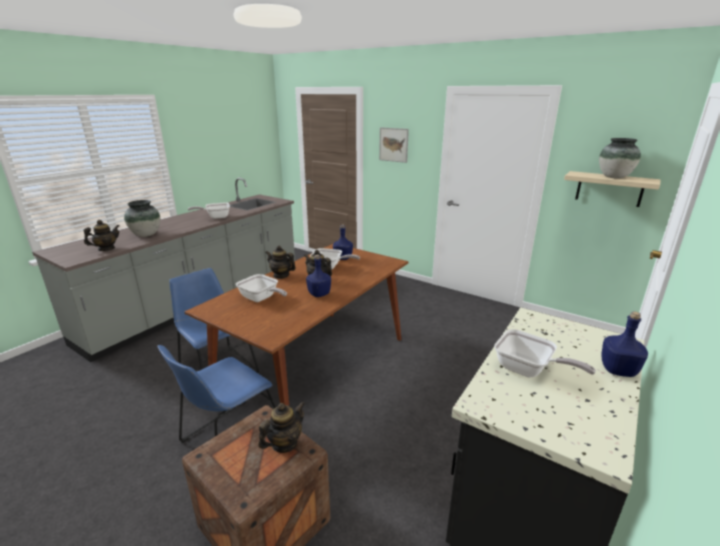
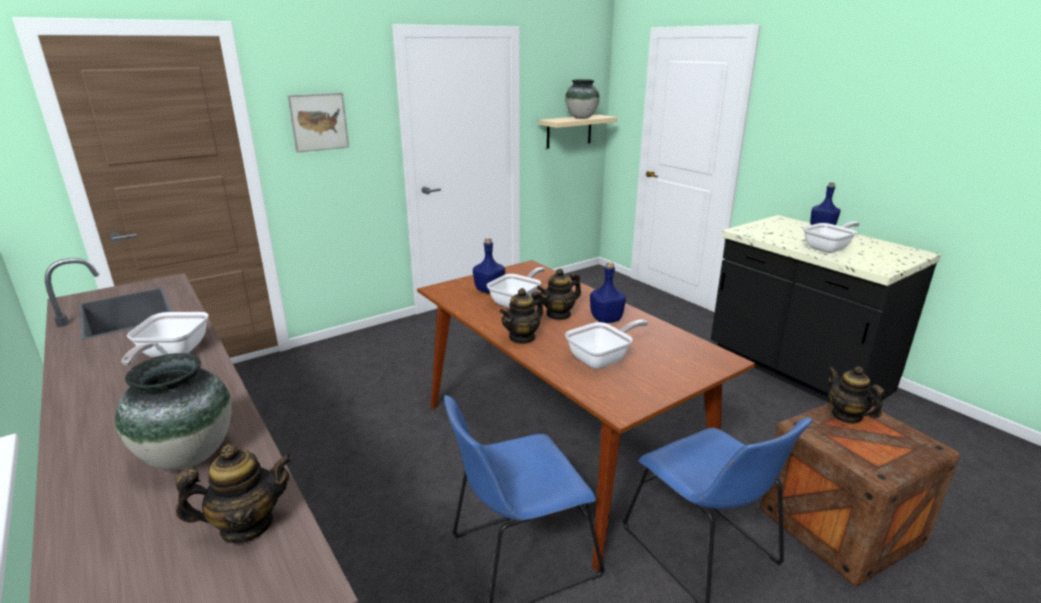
camera: 70 degrees left, 0 degrees up
teapot [84,220,119,251] -> teapot turned 90 degrees clockwise [175,444,293,543]

